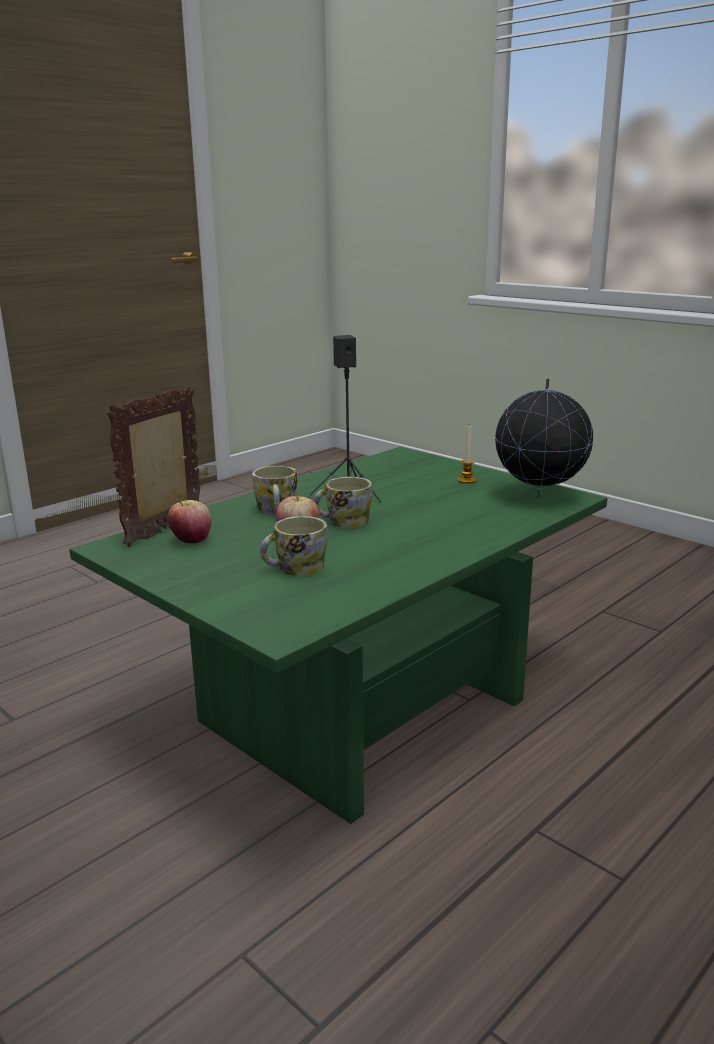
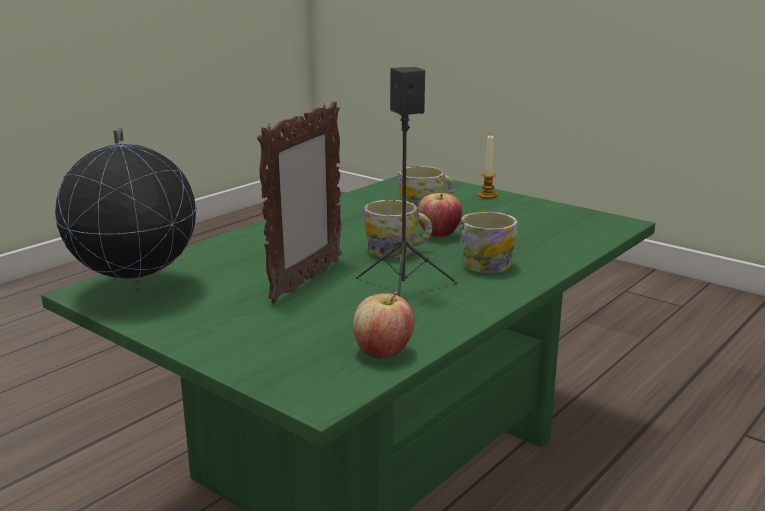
camera: 175 degrees right, 0 degrees up
picture frame [106,386,200,547] -> picture frame moved to [257,102,342,303]
apple [168,500,211,544] -> apple moved to [353,292,415,358]
candle [457,426,477,484] -> candle moved to [477,135,498,199]

